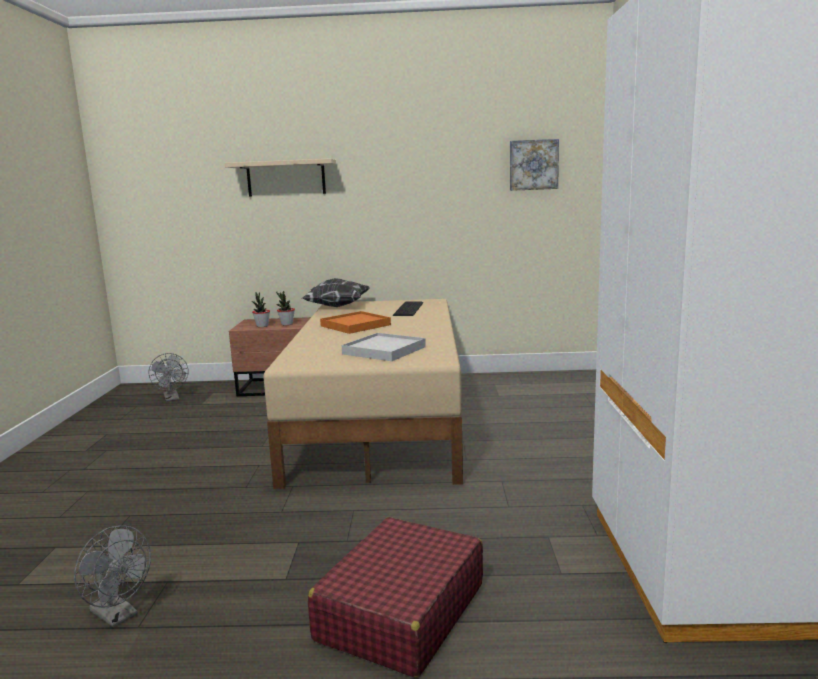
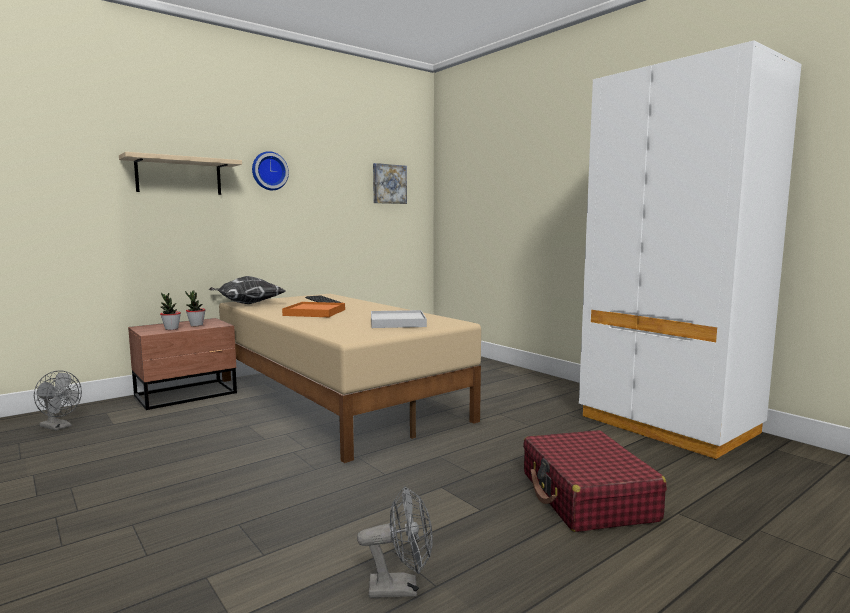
camera: 40 degrees left, 5 degrees down
none -> wall clock [252,151,289,190]

